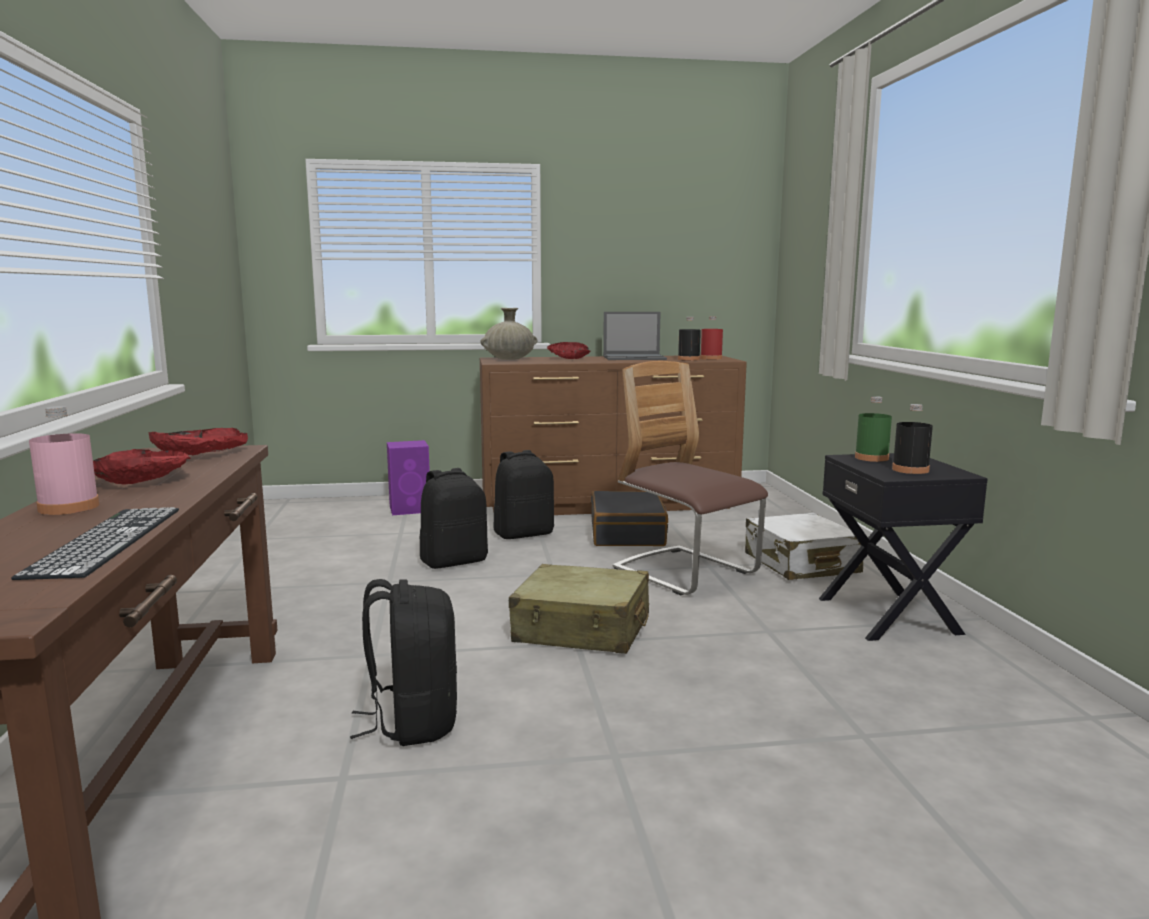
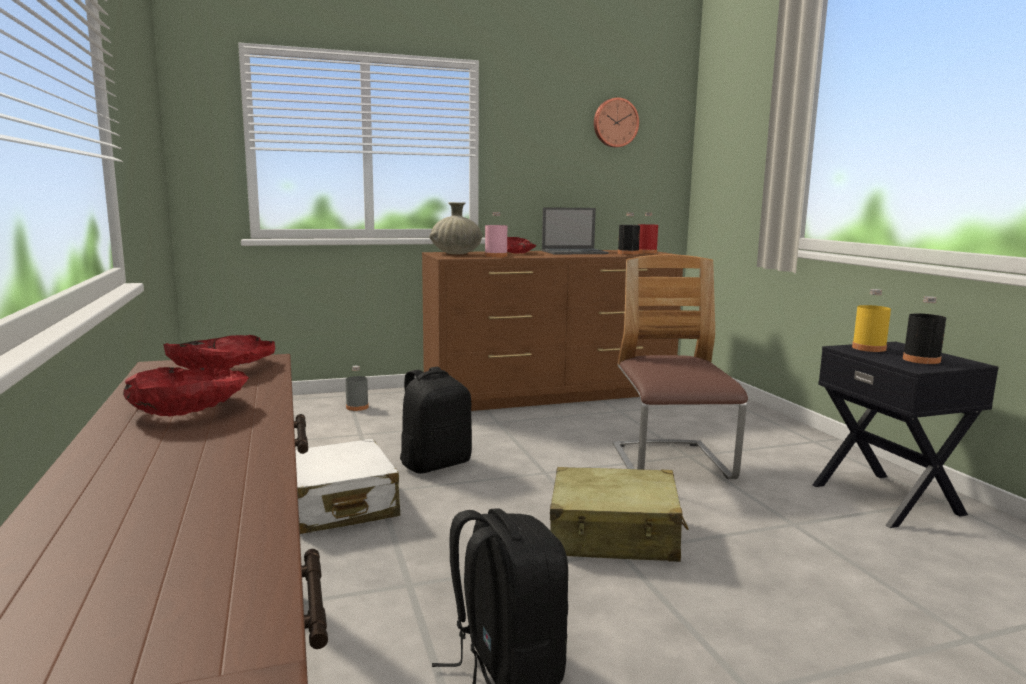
camera: 10 degrees left, 0 degrees up
keyboard [11,507,179,580] -> none
pink bottle [29,406,99,515] -> pink bottle moved to [485,212,508,258]
purple speaker [387,440,430,515] -> grey bottle [345,366,369,411]
black backpack [494,450,554,539] -> none
black suitcase [591,491,668,546] -> none
chair [612,361,768,595] -> chair turned 45 degrees clockwise [612,254,748,479]
white suitcase [745,512,863,580] -> white suitcase moved to [295,439,400,534]
green bottle [855,396,892,462] -> yellow bottle [852,289,891,352]
none -> wall clock [594,97,639,148]

